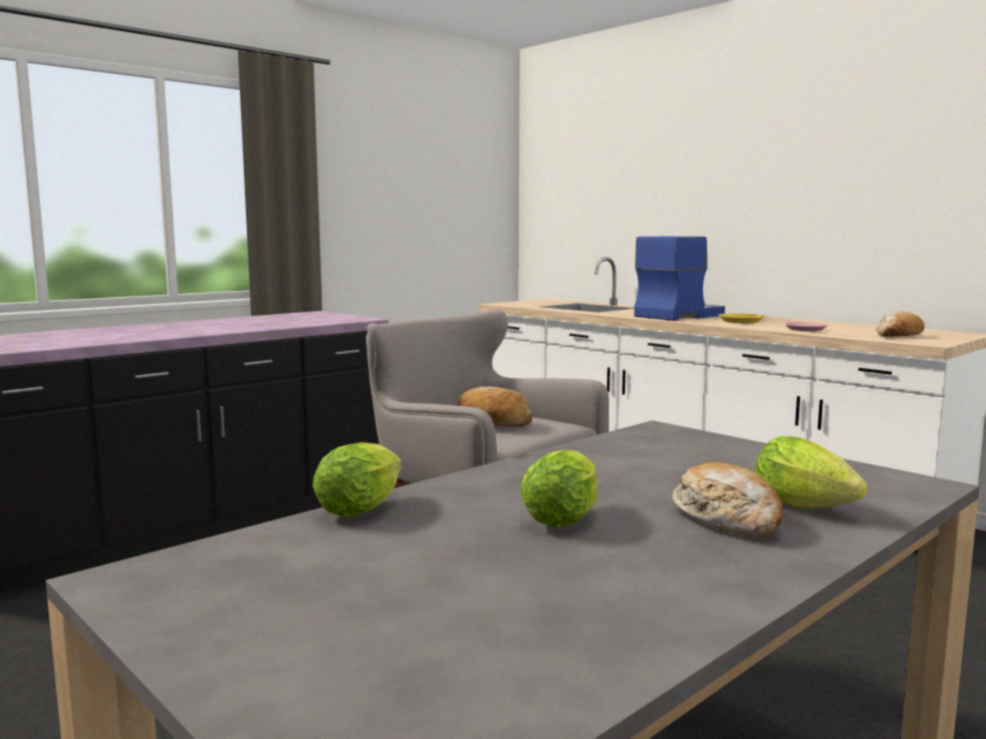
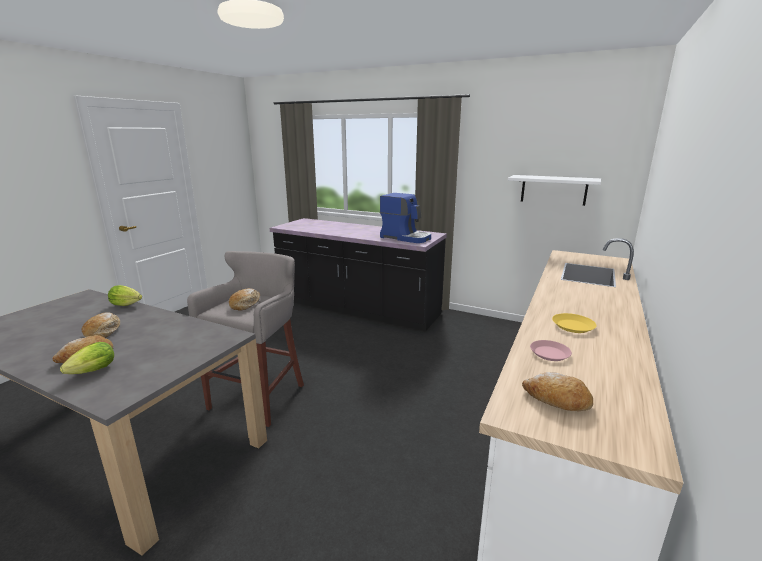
camera: 70 degrees right, 10 degrees up
lettuce [520,450,598,528] -> bread [82,312,121,338]
coffee machine [634,236,725,321] -> coffee machine moved to [380,193,431,243]
none -> white shelf [508,175,601,206]

